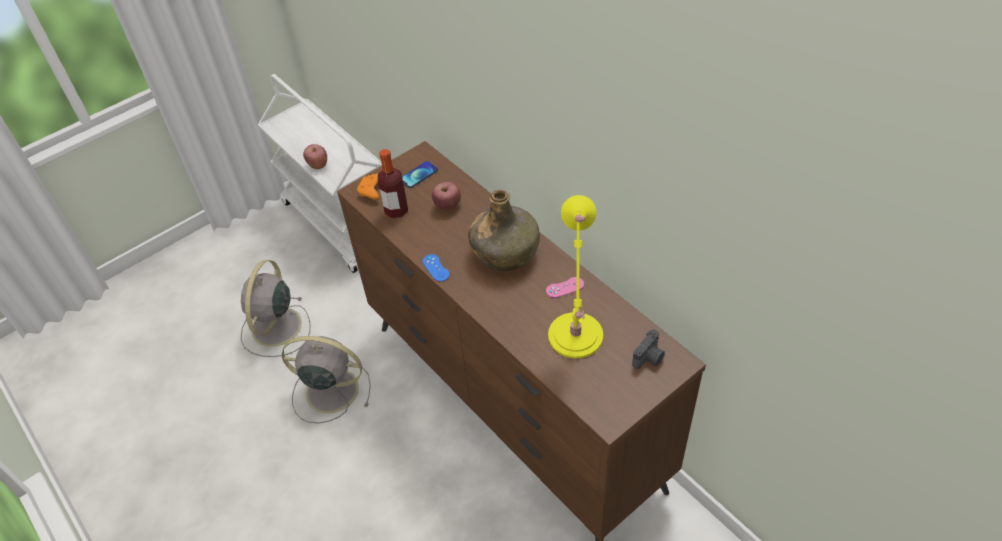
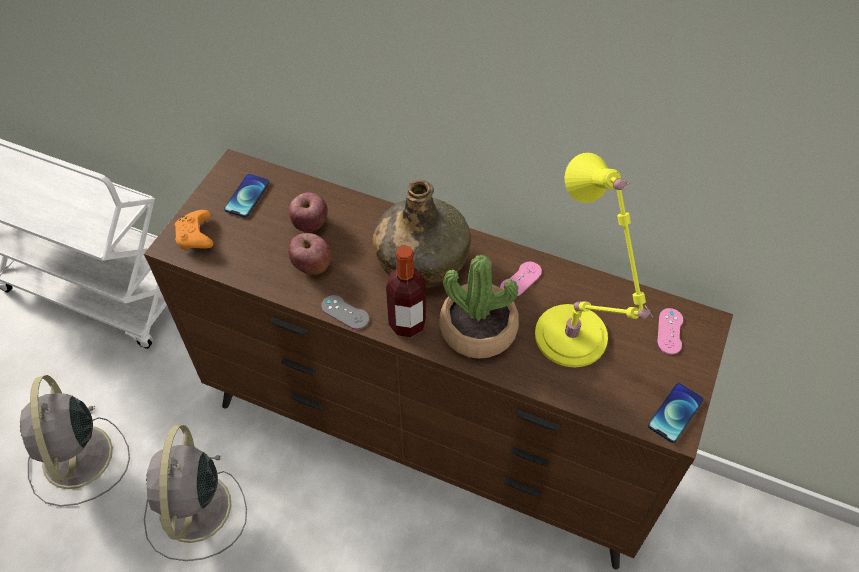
camera: 30 degrees left, 5 degrees up
grey fan [282,336,371,424] -> grey fan turned 75 degrees counterclockwise [144,425,247,561]
apple [303,144,327,169] -> apple moved to [288,233,331,275]
bottle [378,149,408,219] -> bottle moved to [386,245,426,337]
blue game controller [423,254,450,282] -> grey game controller [321,295,369,329]
camera [632,329,665,369] -> pink game controller [657,308,683,354]
none -> potted plant [439,254,519,359]
none -> phone [648,383,704,443]

